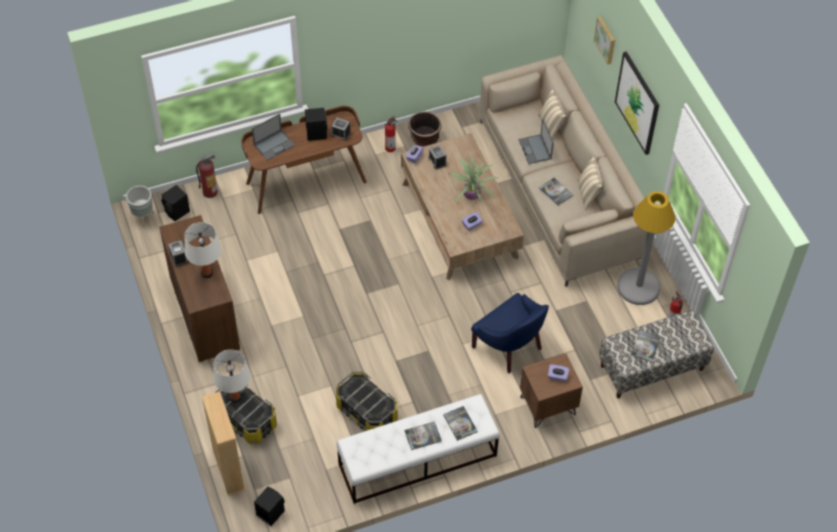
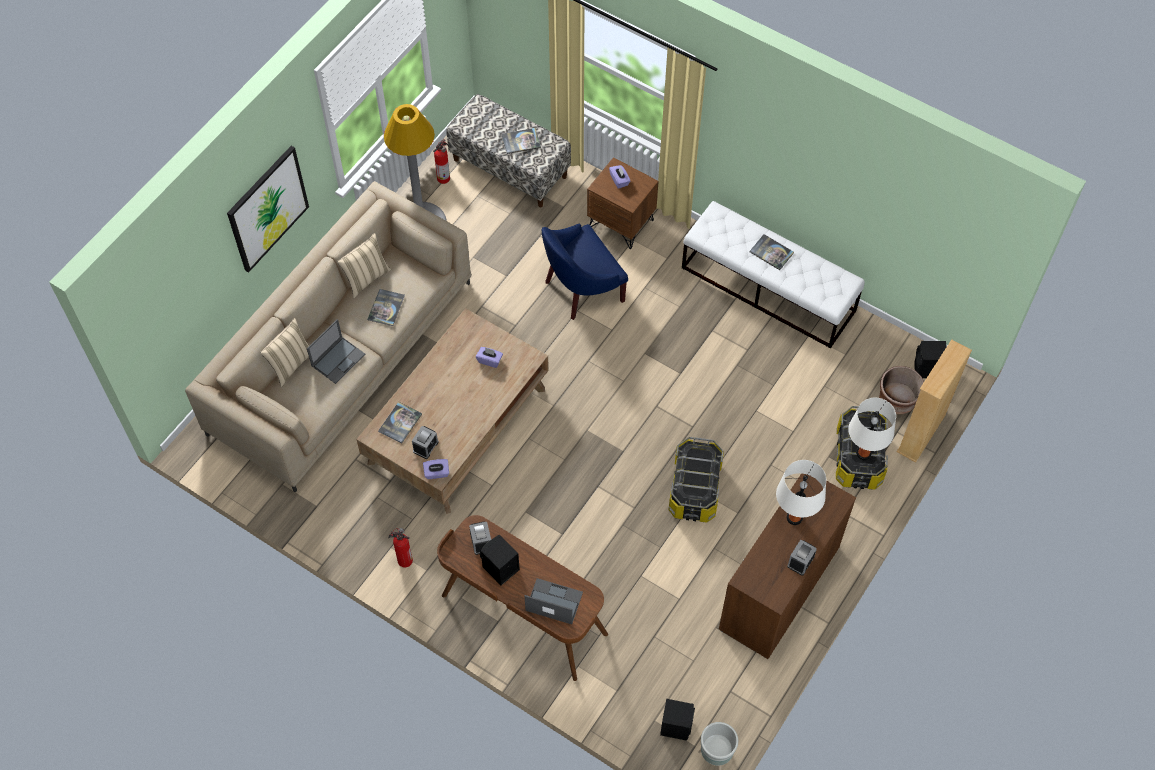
camera: 125 degrees left, 5 degrees up
fire extinguisher [196,153,218,198] -> none
storage box [336,372,398,431] -> storage box moved to [669,437,724,523]
brown planter [408,112,441,147] -> brown planter moved to [879,366,924,414]
book [443,406,478,441] -> book moved to [378,402,422,444]
potted plant [449,157,499,202] -> none
blue armchair [471,293,549,373] -> blue armchair turned 135 degrees counterclockwise [542,223,628,320]
picture [594,17,615,64] -> none

